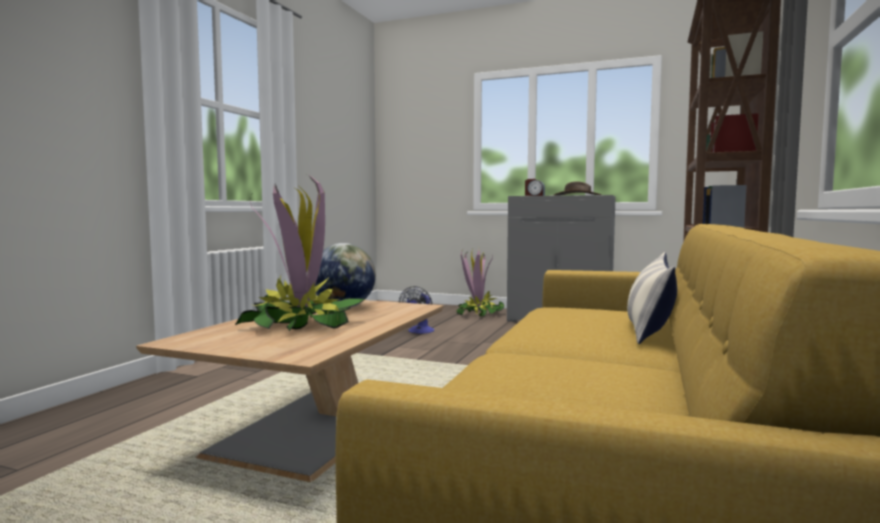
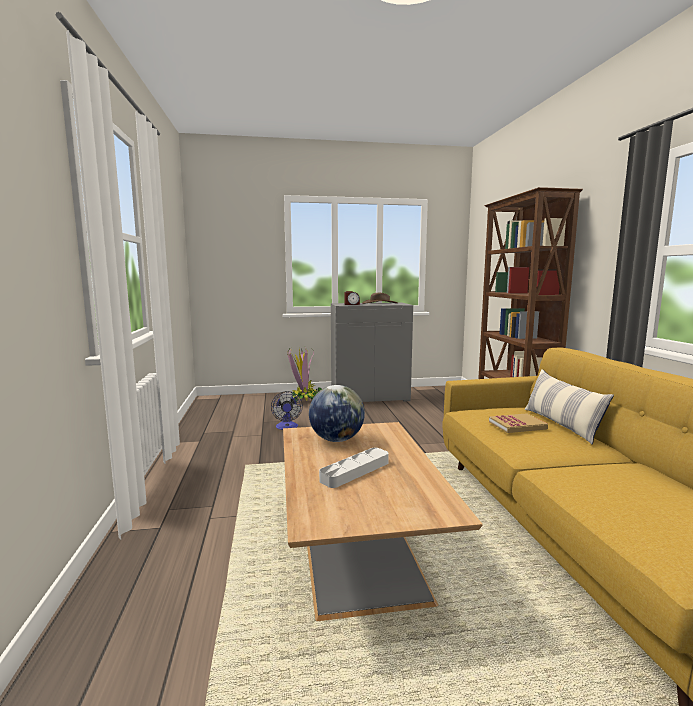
camera: 30 degrees left, 5 degrees up
potted plant [235,175,365,331] -> grey tray [319,448,389,488]
none -> book [489,413,548,433]

